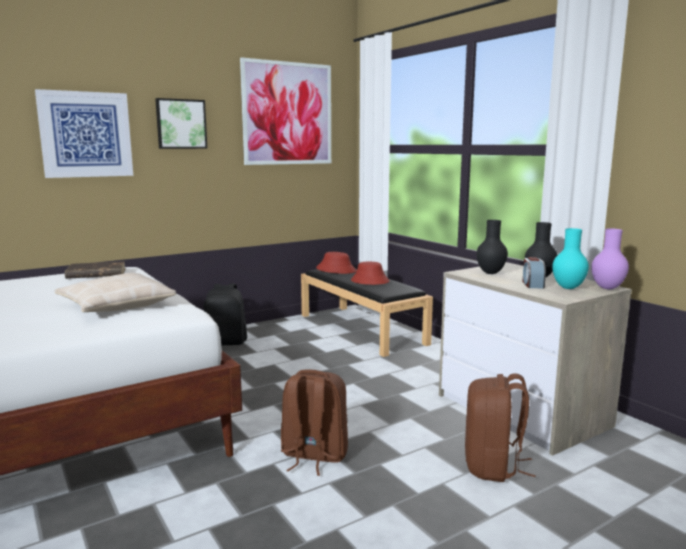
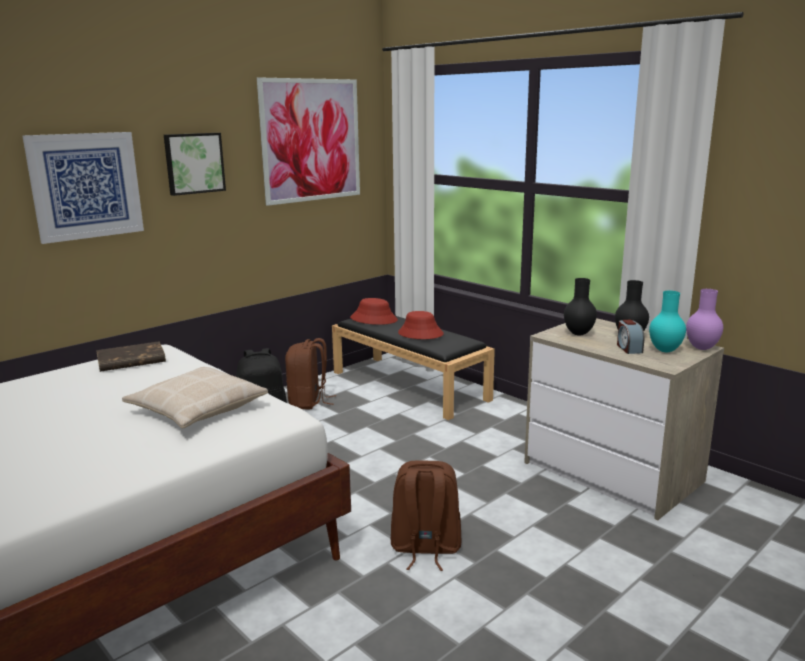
camera: 10 degrees left, 5 degrees up
brown backpack [465,373,536,482] -> brown backpack moved to [285,338,336,409]

